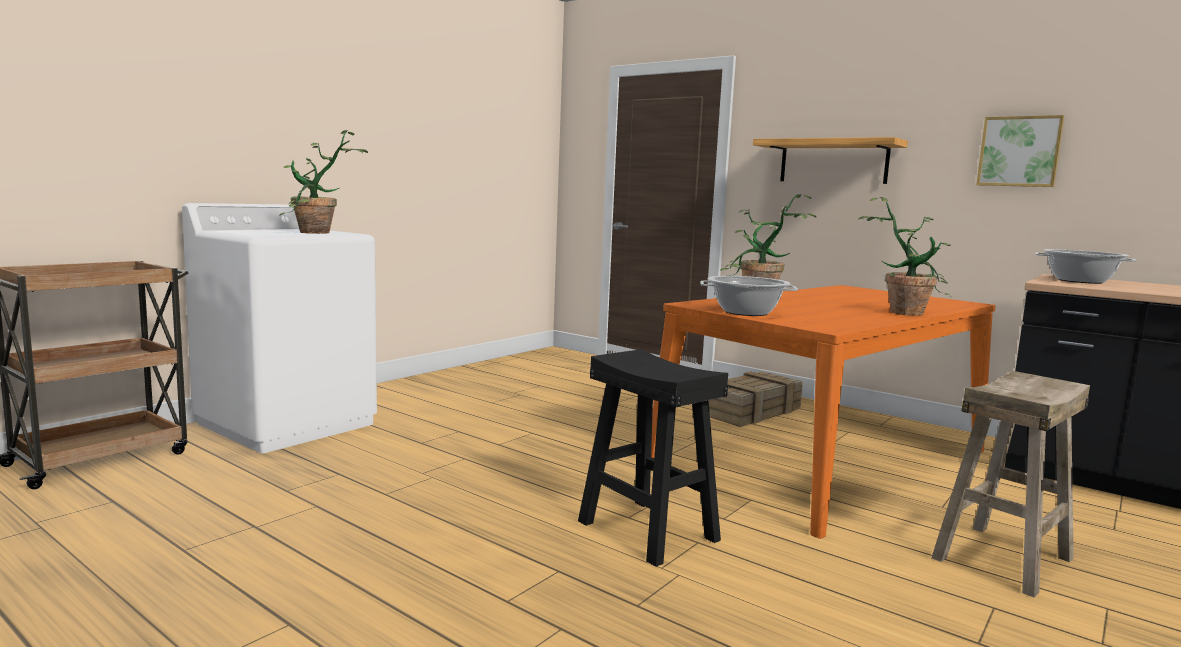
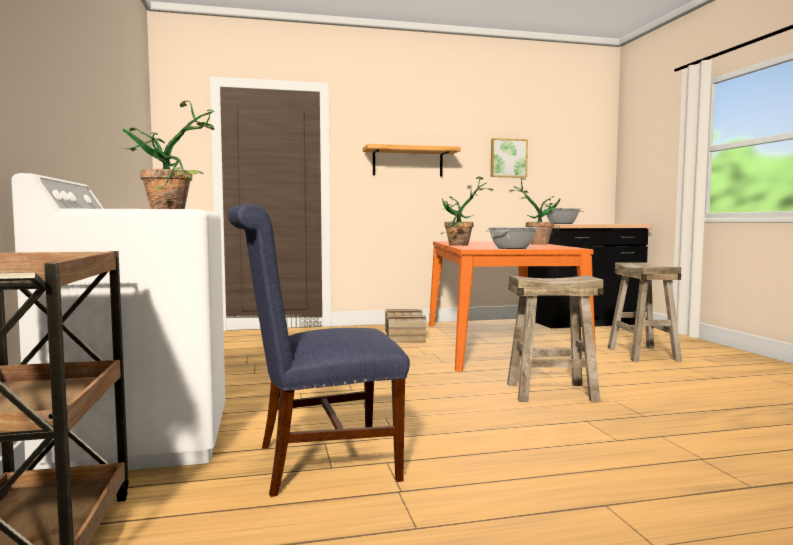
camera: 50 degrees left, 5 degrees down
black stool [578,349,728,567] -> beige stool [507,275,604,402]
none -> blue chair [227,204,410,497]

